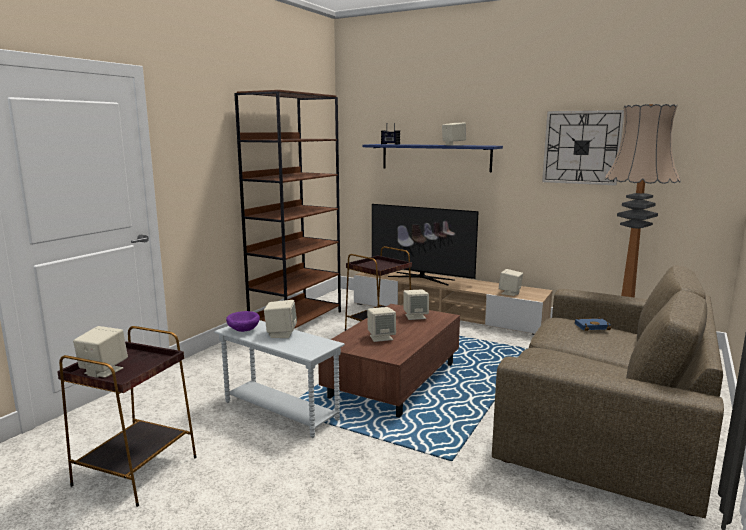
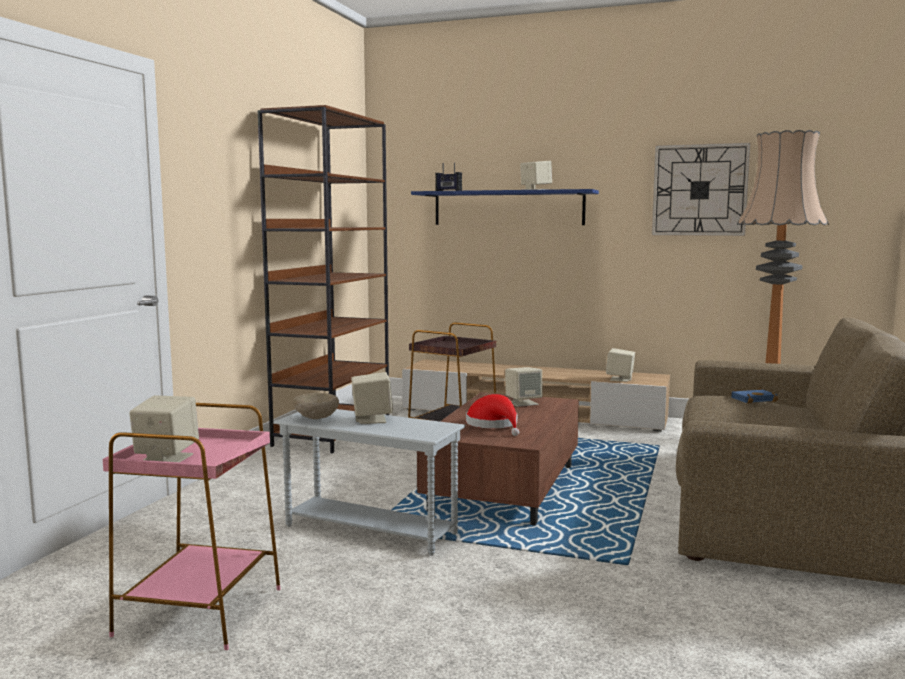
camera: 10 degrees left, 5 degrees down
brown side table [57,326,197,507] -> pink side table [103,403,281,650]
purple bowl [226,311,260,332] -> beige bowl [293,393,339,419]
beige speaker [367,307,396,342] -> red hat [466,394,519,436]
television [372,204,478,285] -> none

